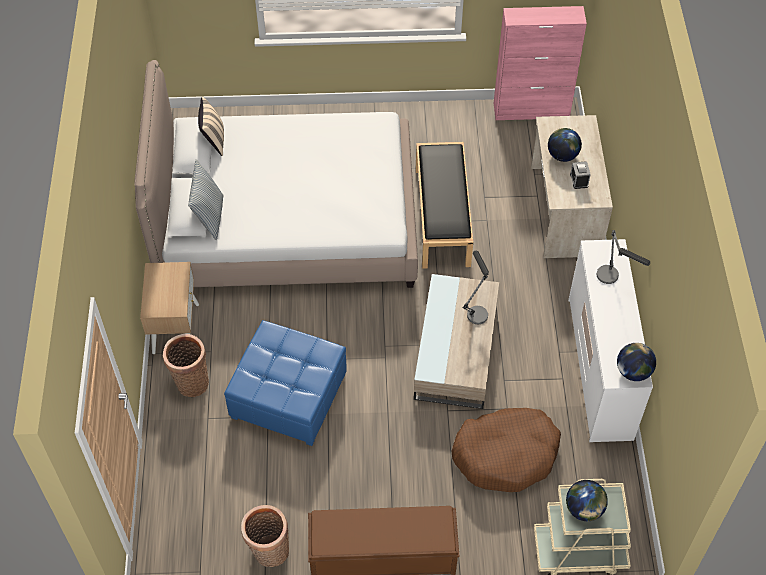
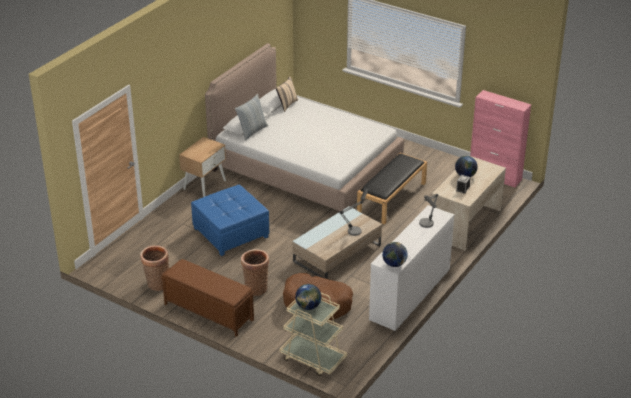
camera: 35 degrees right, 20 degrees down
basket [163,334,209,397] -> basket moved to [241,249,269,296]

